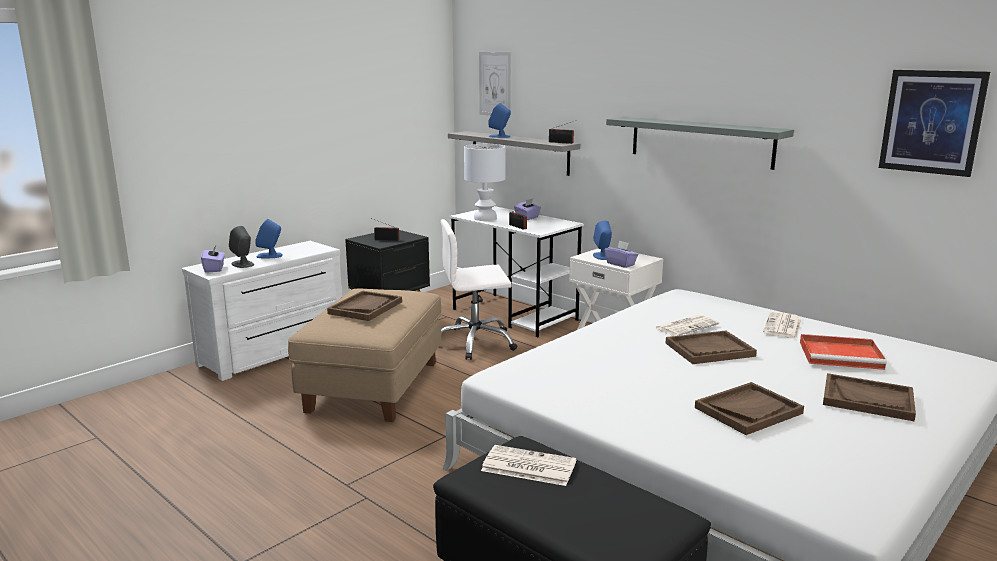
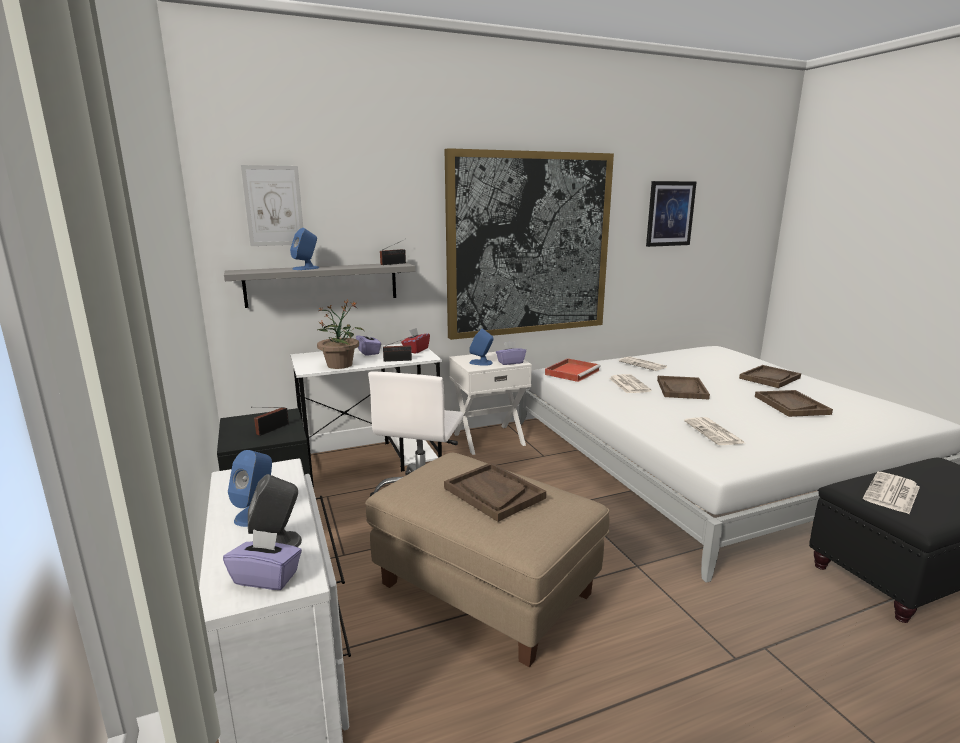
camera: 65 degrees left, 0 degrees up
white table lamp [464,144,506,221] -> potted plant [317,301,364,369]
grey shelf [606,117,794,170] -> picture [445,148,614,340]
red tray [800,334,887,370] -> red tray moved to [545,358,601,382]
none -> red tissue box [401,328,430,354]
none -> newspaper [684,417,745,445]

